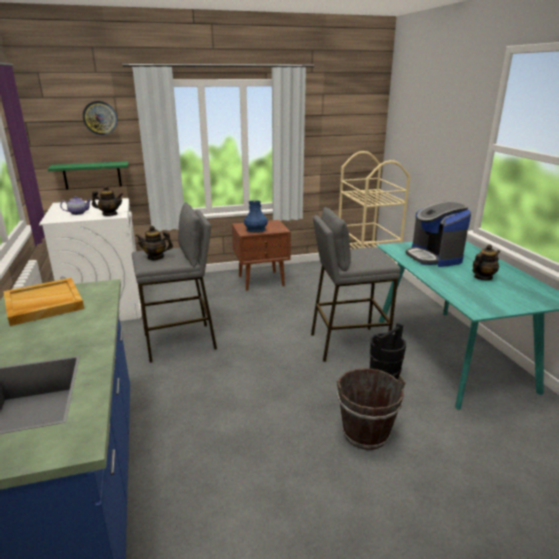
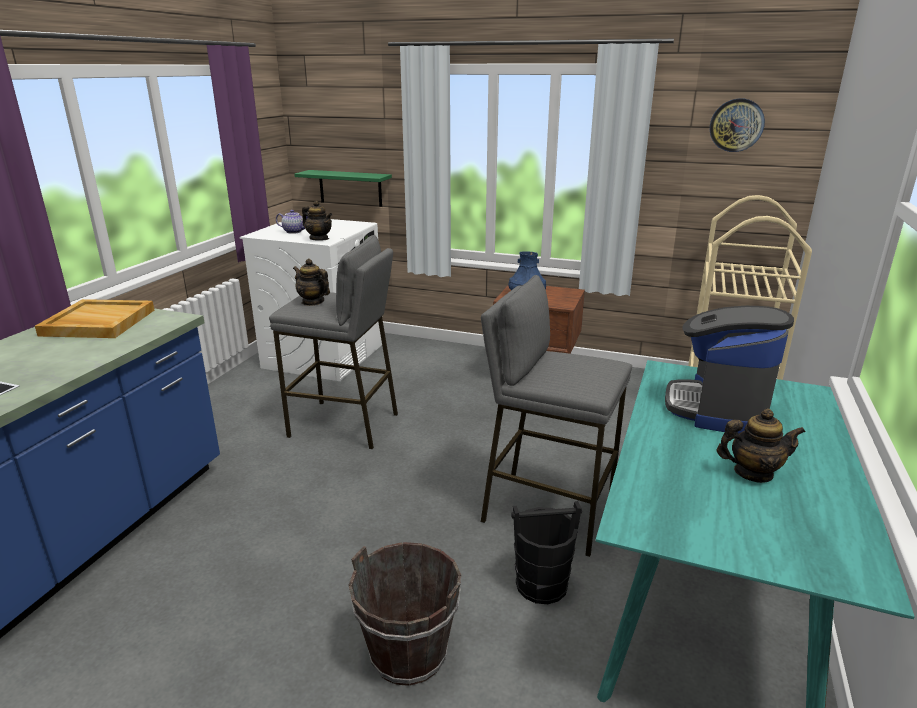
camera: 35 degrees right, 0 degrees up
wall clock [83,101,117,135] -> wall clock moved to [710,98,765,152]

